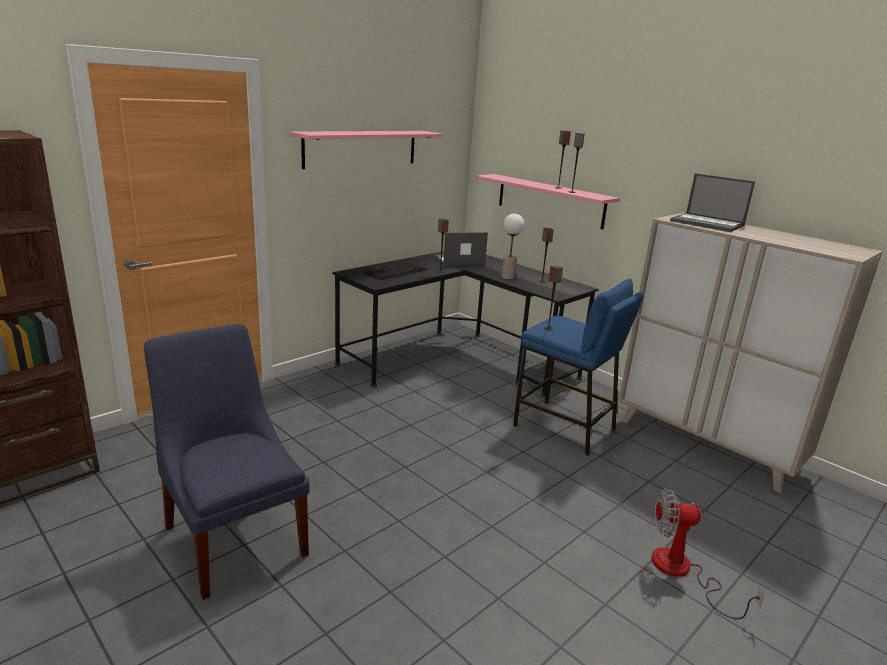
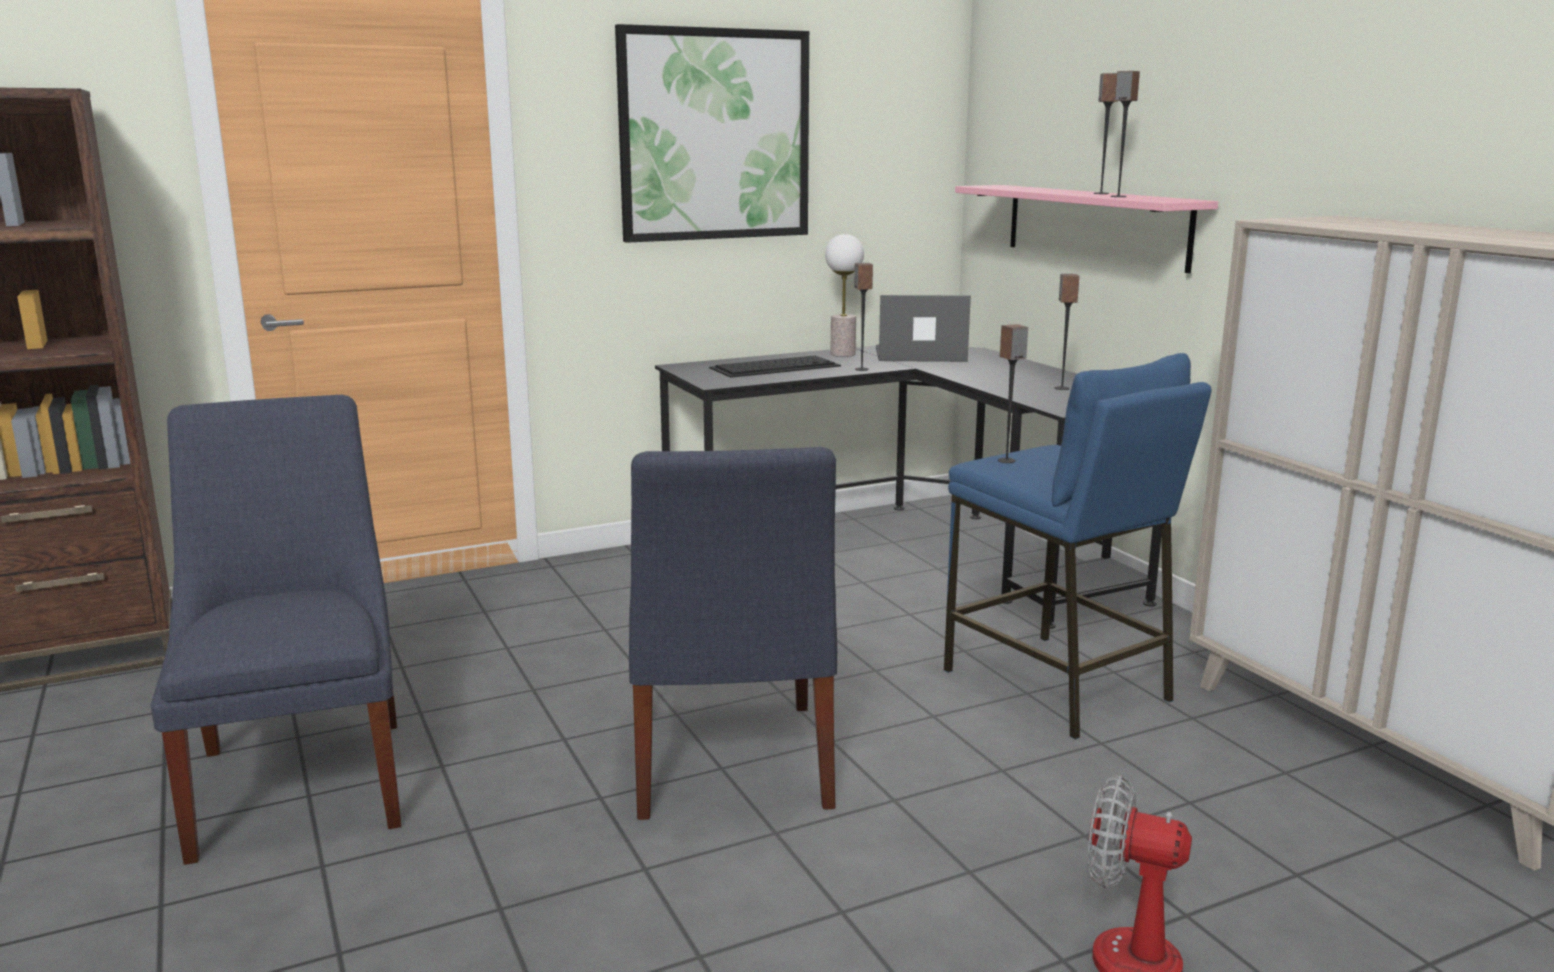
camera: 20 degrees right, 5 degrees down
pink shelf [289,131,443,169] -> picture [615,24,809,243]
table lamp [502,214,524,279] -> table lamp moved to [825,234,864,357]
laptop [670,173,755,232] -> none
none -> blue chair [629,447,837,820]

